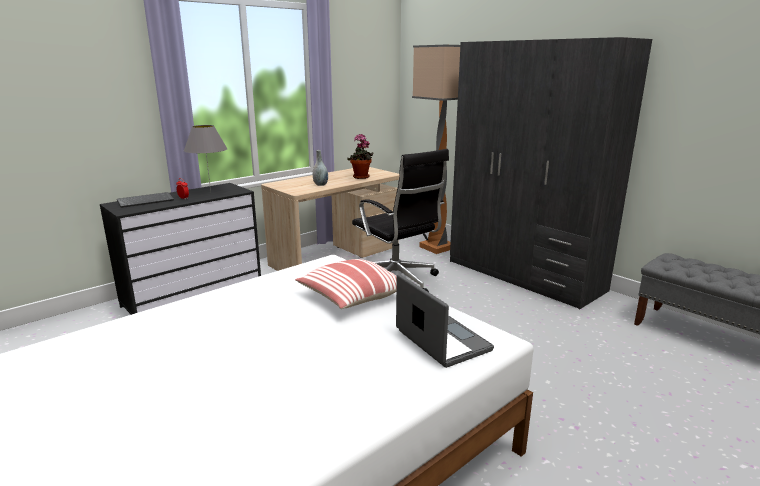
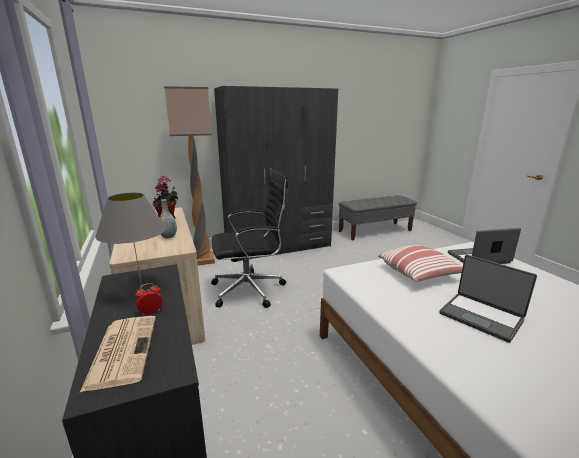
camera: 70 degrees left, 0 degrees up
keyboard [117,192,174,208] -> newspaper [80,316,156,392]
none -> laptop [439,255,537,343]

